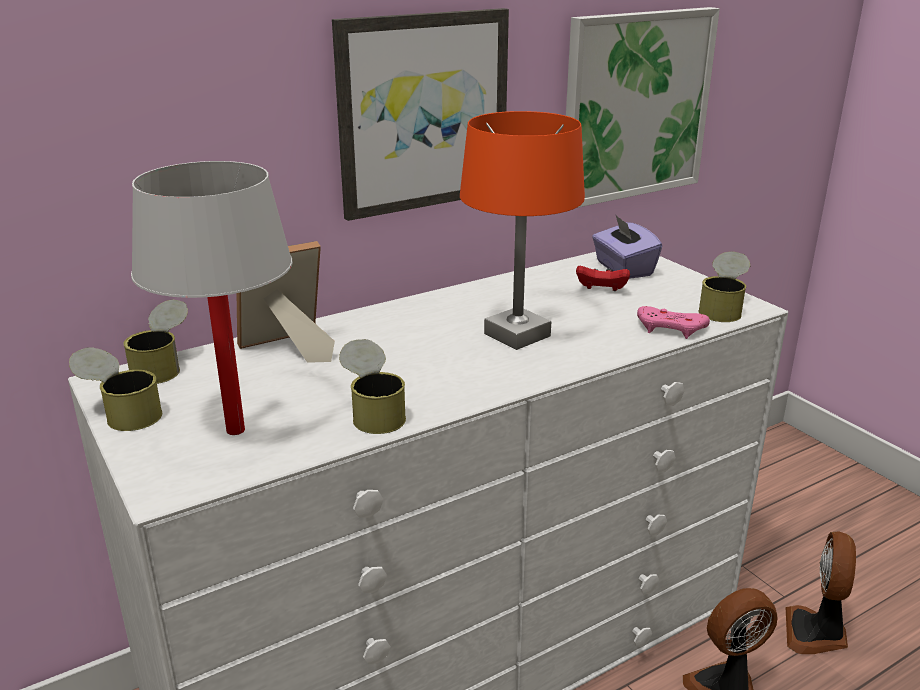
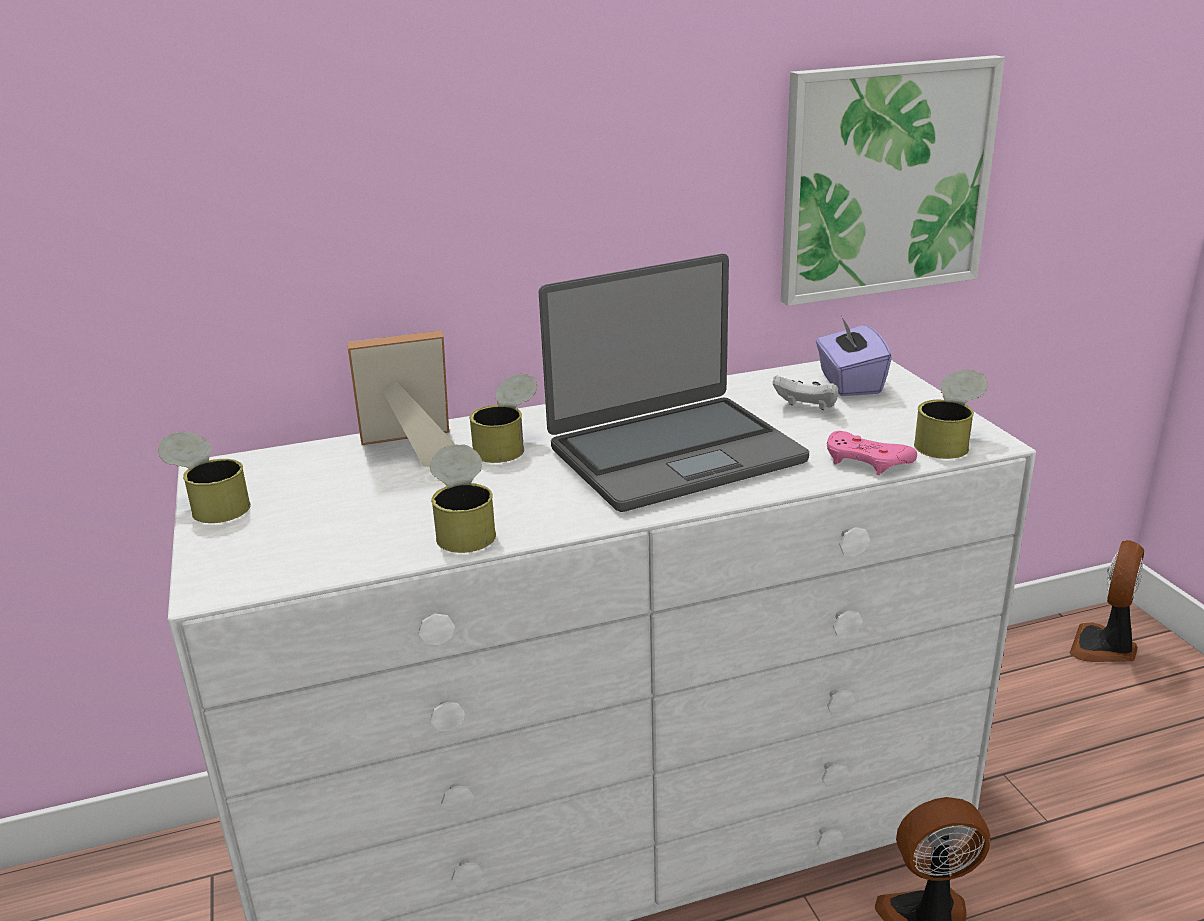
camera: 15 degrees right, 0 degrees up
can [123,300,188,384] -> can moved to [469,374,537,463]
white table lamp [131,161,293,435] -> none
picture [332,8,509,221] -> none
orange table lamp [460,111,585,350] -> laptop [539,254,809,512]
red game controller [576,265,630,291] -> white game controller [773,376,838,410]
fan [785,531,856,654] -> fan moved to [1070,540,1144,662]

